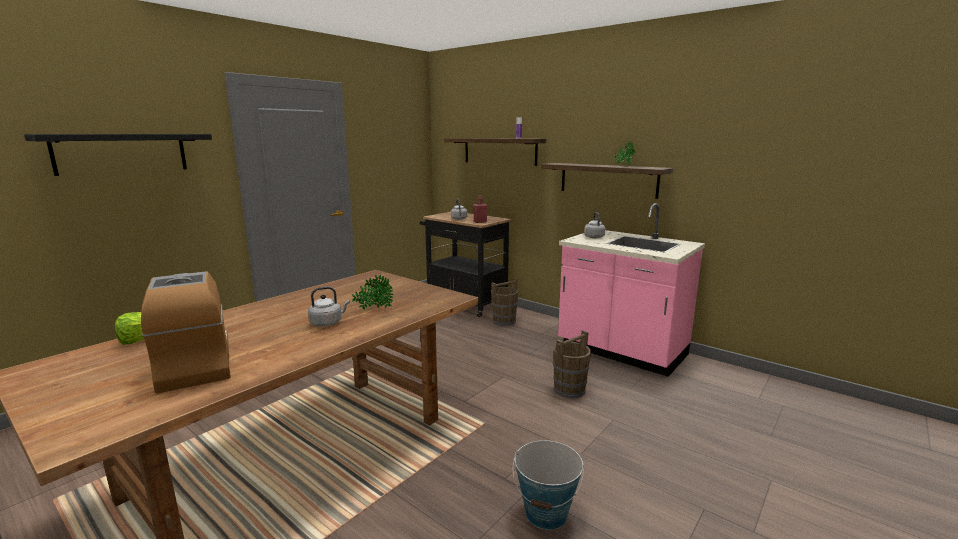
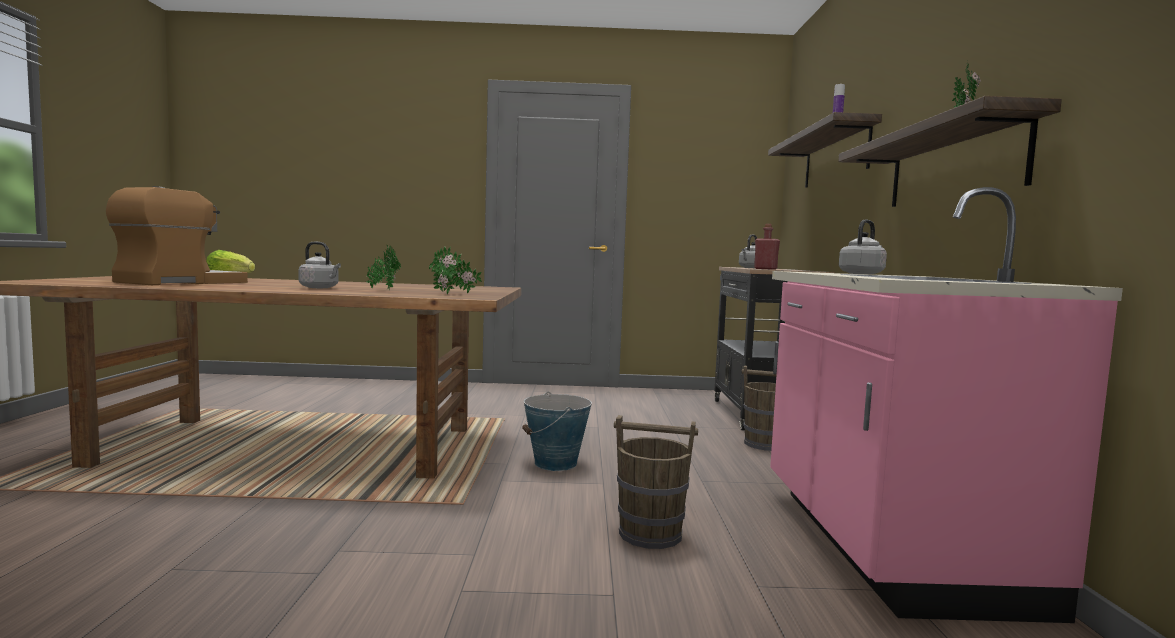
camera: 50 degrees right, 10 degrees down
black shelf [24,134,212,176] -> none
bucket [513,440,584,530] -> bucket moved to [522,391,592,471]
none -> potted plant [429,246,482,294]

